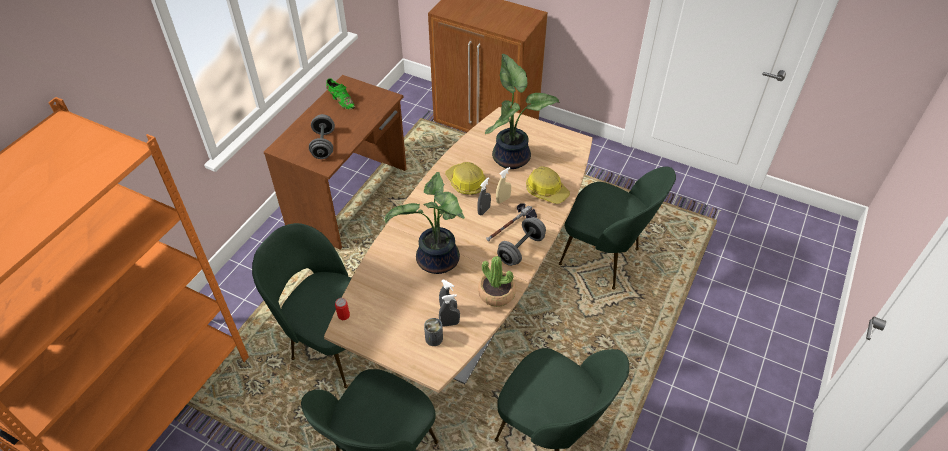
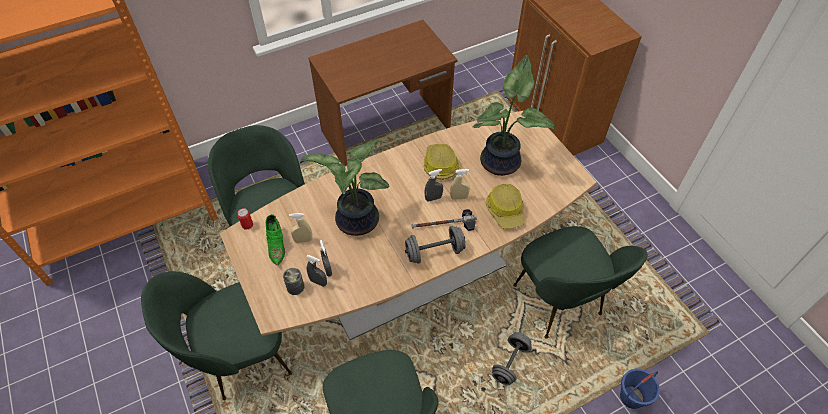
camera: 35 degrees right, 5 degrees up
grey dumbbell [309,114,335,159] -> grey dumbbell moved to [492,332,532,385]
green shoe [326,78,355,109] -> green shoe moved to [266,214,285,266]
potted plant [478,256,516,307] -> none
none -> beige spray bottle [289,213,312,243]
none -> blue bucket [620,369,660,409]

